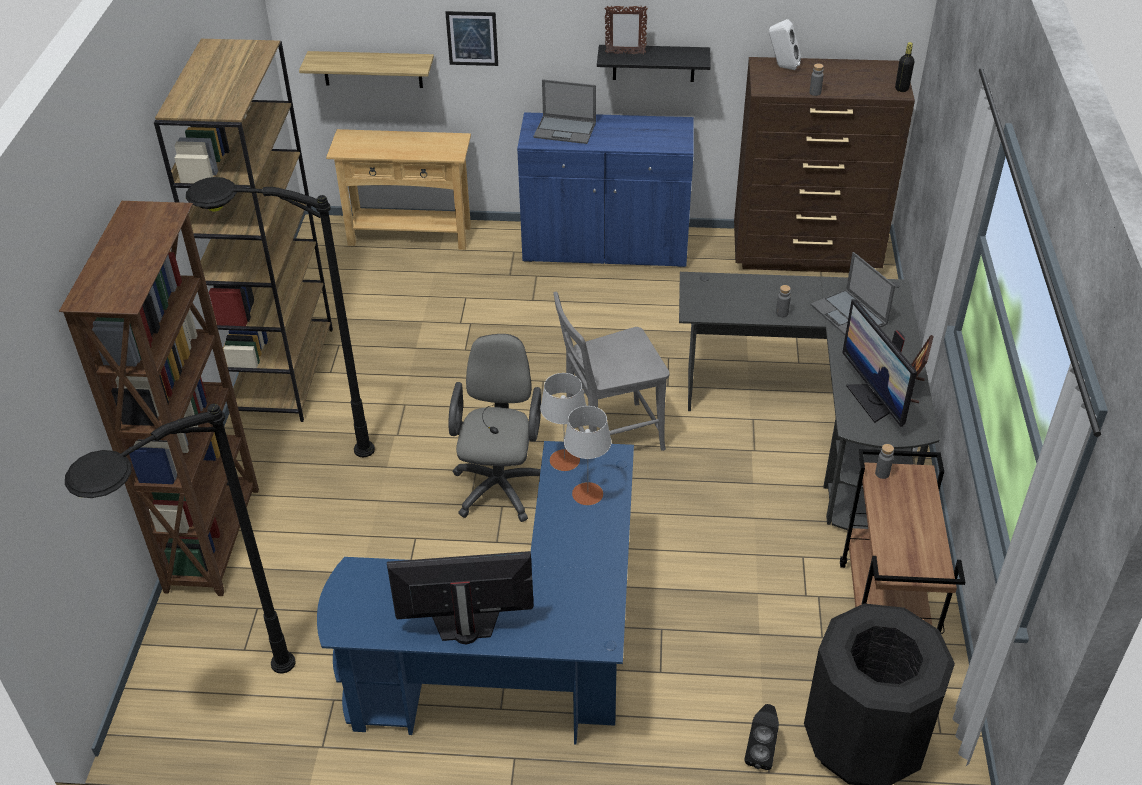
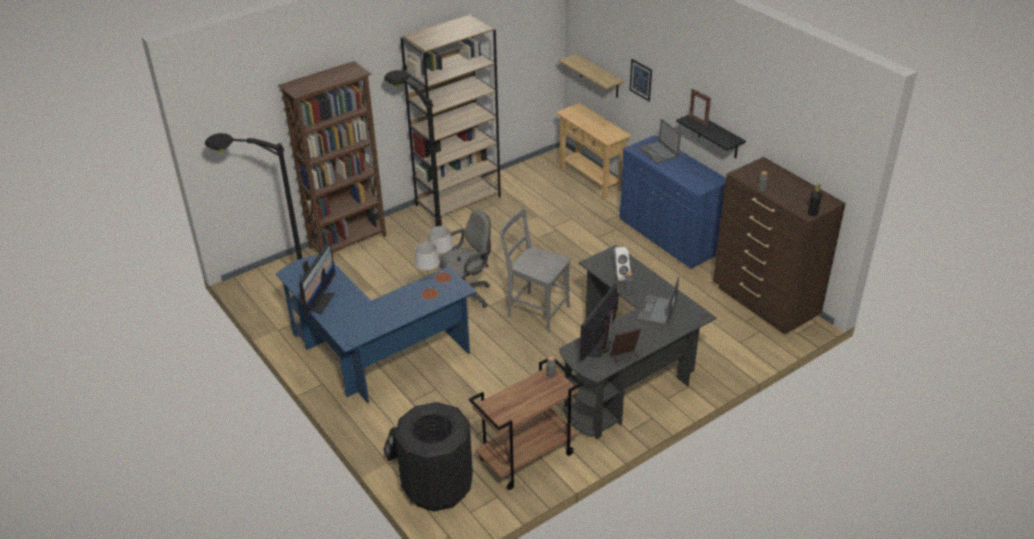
camera: 50 degrees right, 5 degrees down
monitor [387,551,534,644] -> monitor turned 60 degrees clockwise [299,242,335,317]
white speaker [769,19,801,70] -> white speaker moved to [614,247,631,281]

